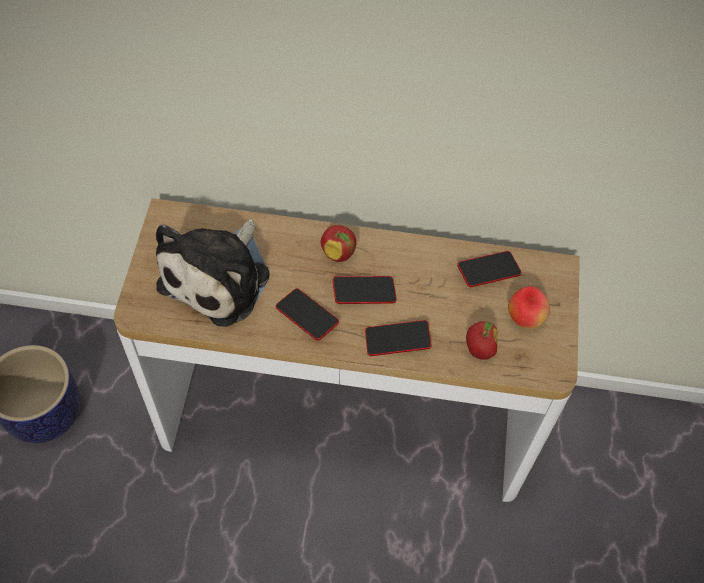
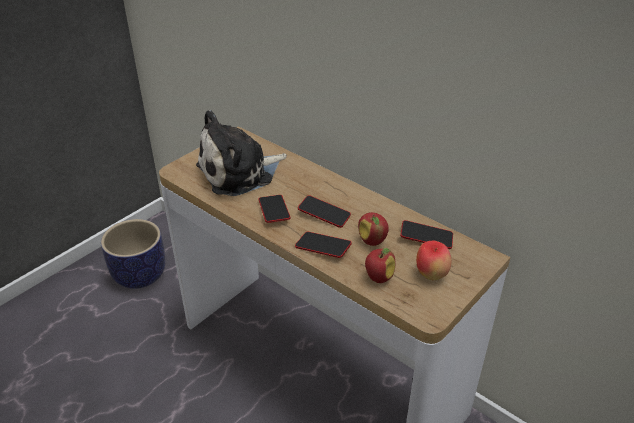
camera: 35 degrees right, 20 degrees down
apple [321,225,356,262] -> apple moved to [358,212,389,246]

